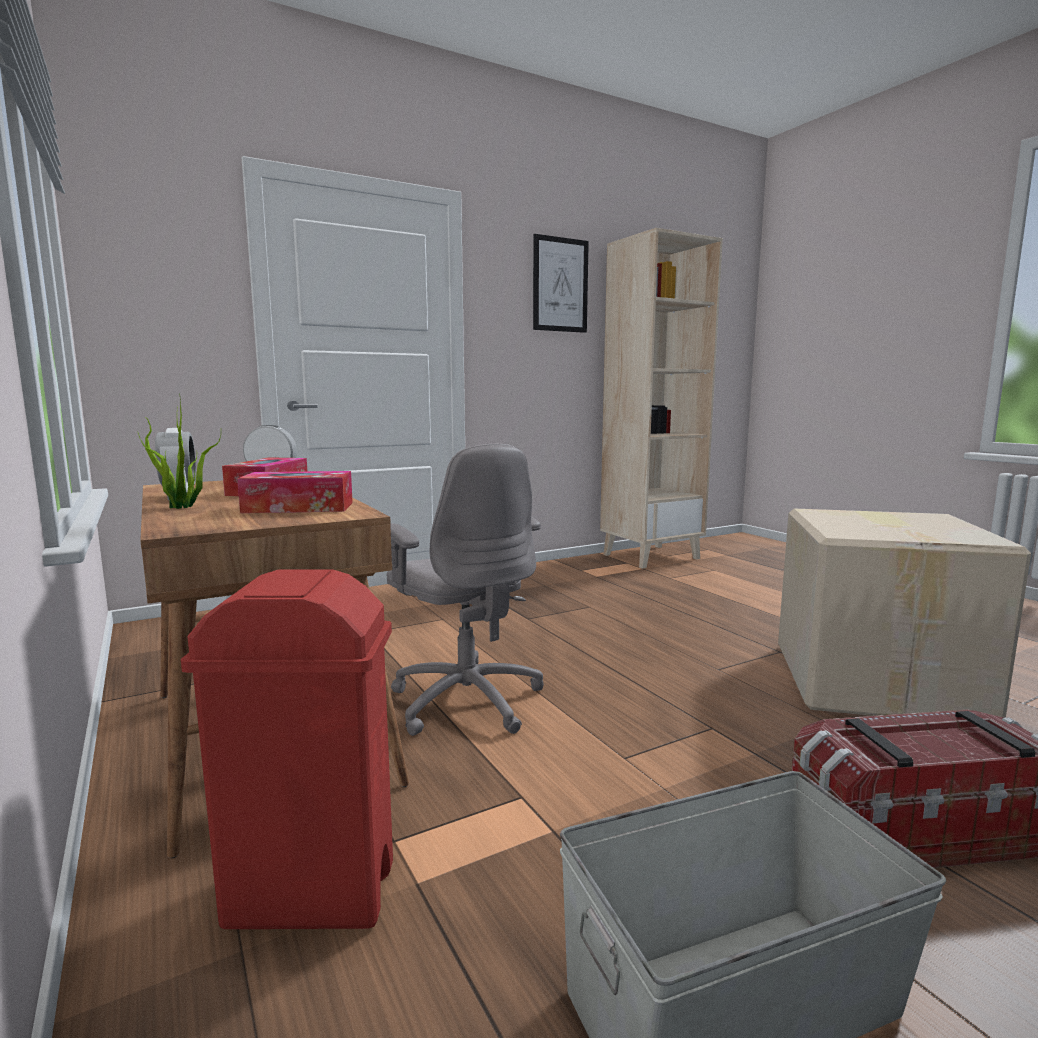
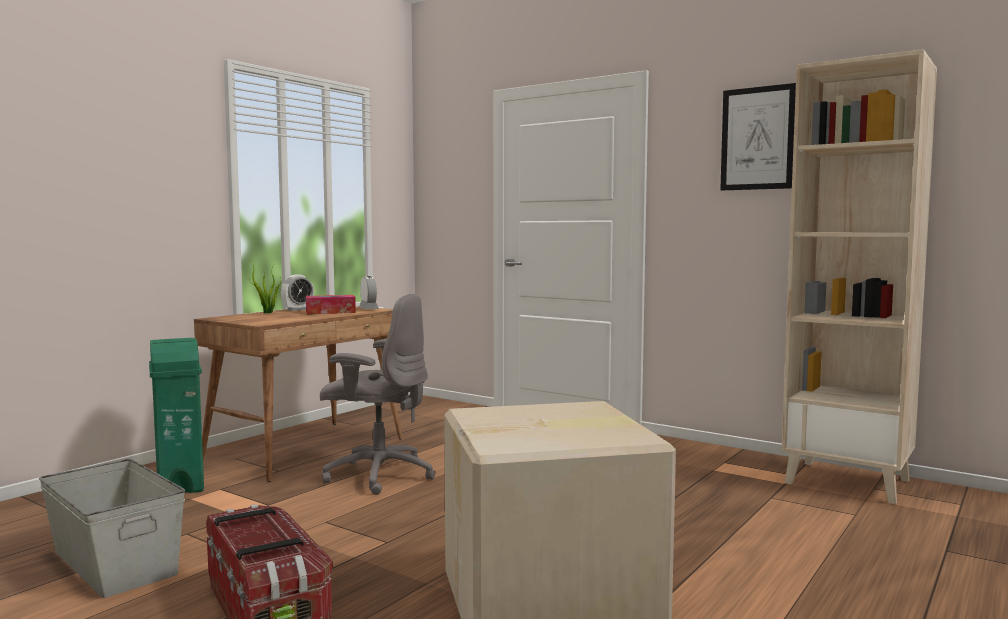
camera: 65 degrees right, 5 degrees down
red trash can [181,569,393,929] -> green trash can [149,338,204,493]
tissue box [237,471,353,513] -> none
grey office chair [386,444,544,736] -> grey office chair turned 105 degrees counterclockwise [320,294,436,495]

